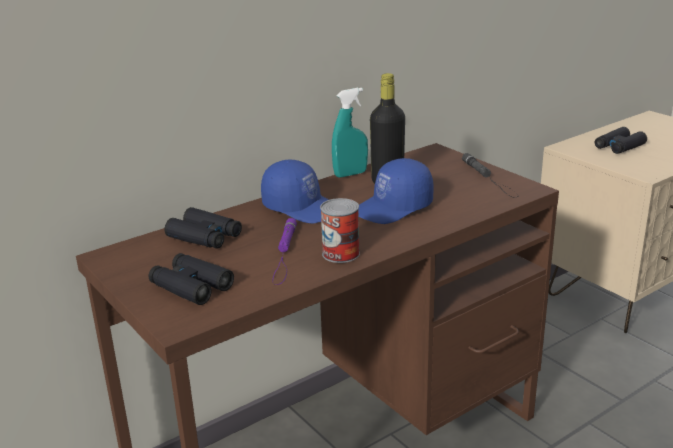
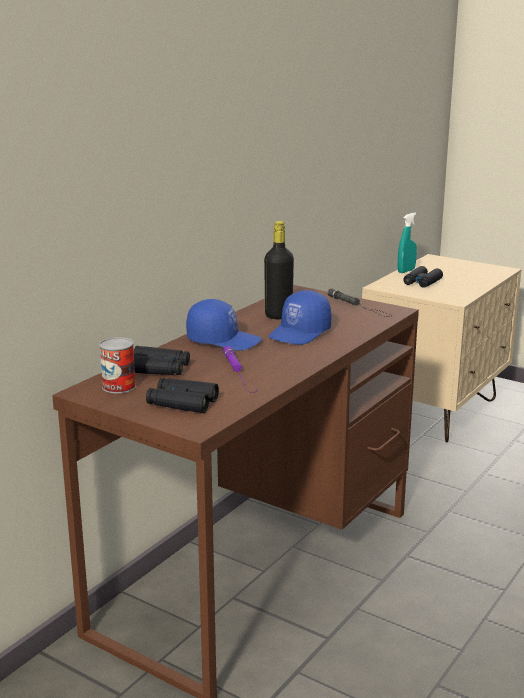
camera: 20 degrees left, 5 degrees down
can [320,198,360,263] -> can moved to [99,337,136,393]
turquoise spray bottle [332,88,368,178] -> turquoise spray bottle moved to [398,213,417,273]

